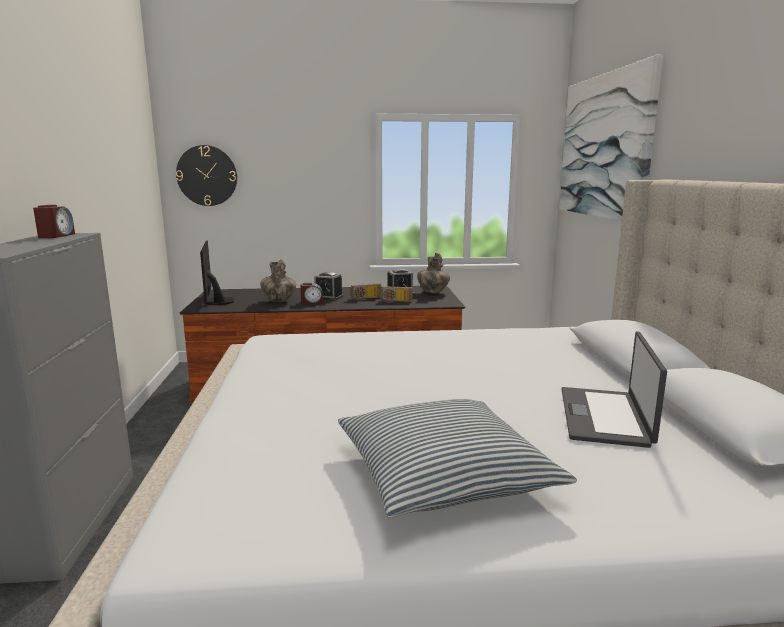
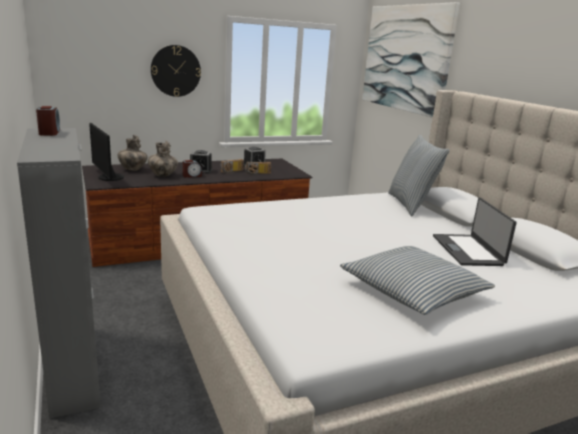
camera: 20 degrees left, 5 degrees up
wall clock [176,145,237,206] -> wall clock moved to [151,45,201,97]
vase [417,253,450,293] -> vase moved to [117,135,148,171]
none -> pillow [388,135,450,217]

